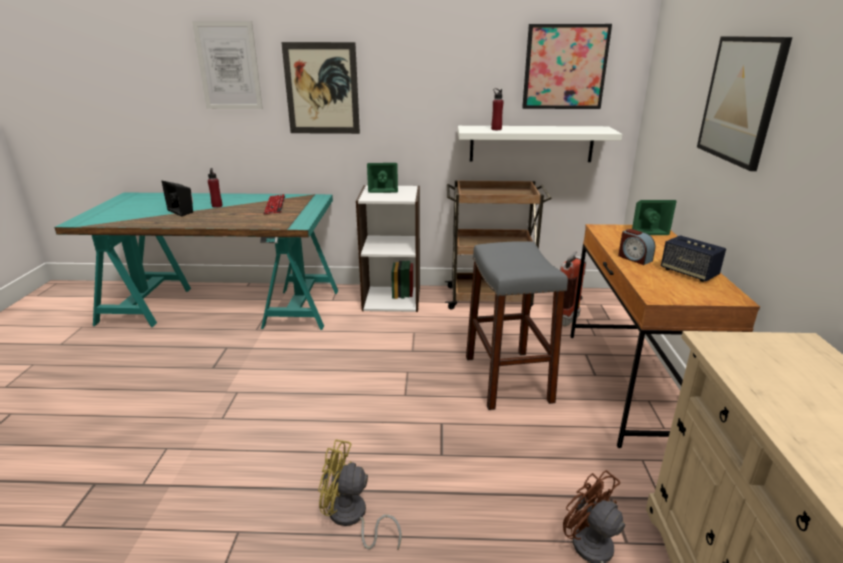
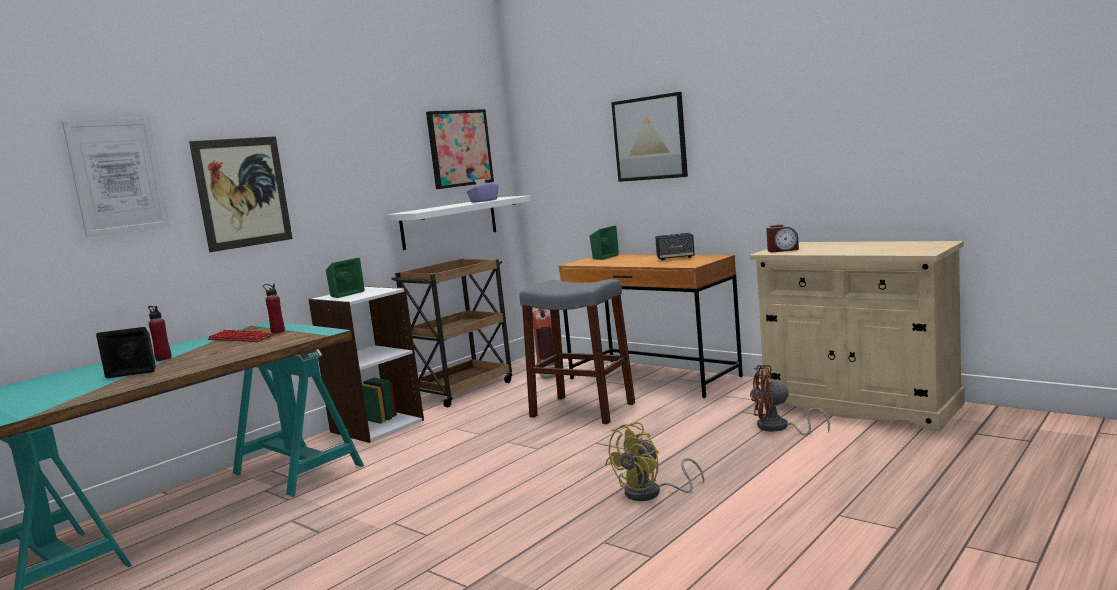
camera: 50 degrees left, 15 degrees down
red bottle [491,88,503,130] -> red bottle moved to [263,283,285,334]
alarm clock [618,229,655,265] -> alarm clock moved to [766,225,799,252]
none -> purple tissue box [467,179,498,202]

